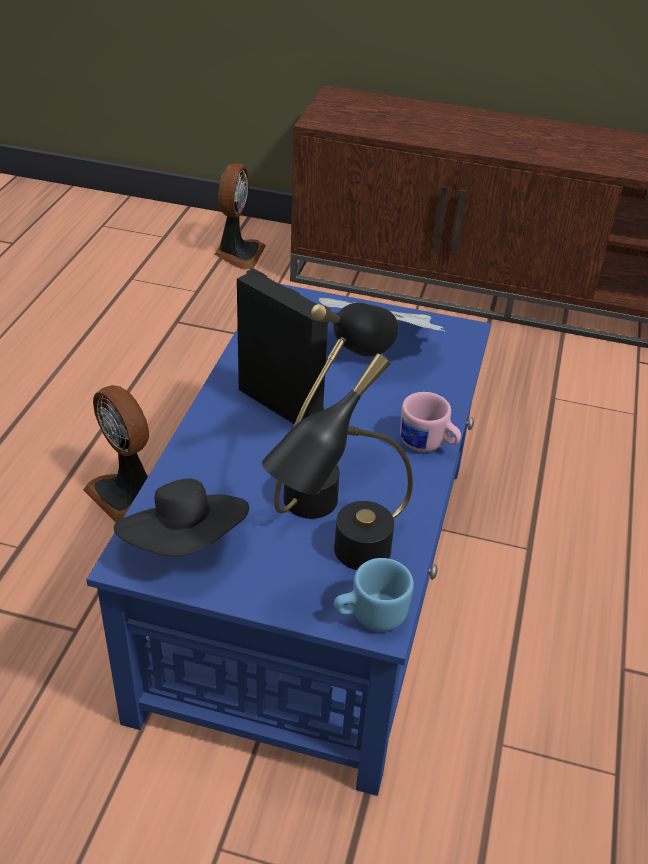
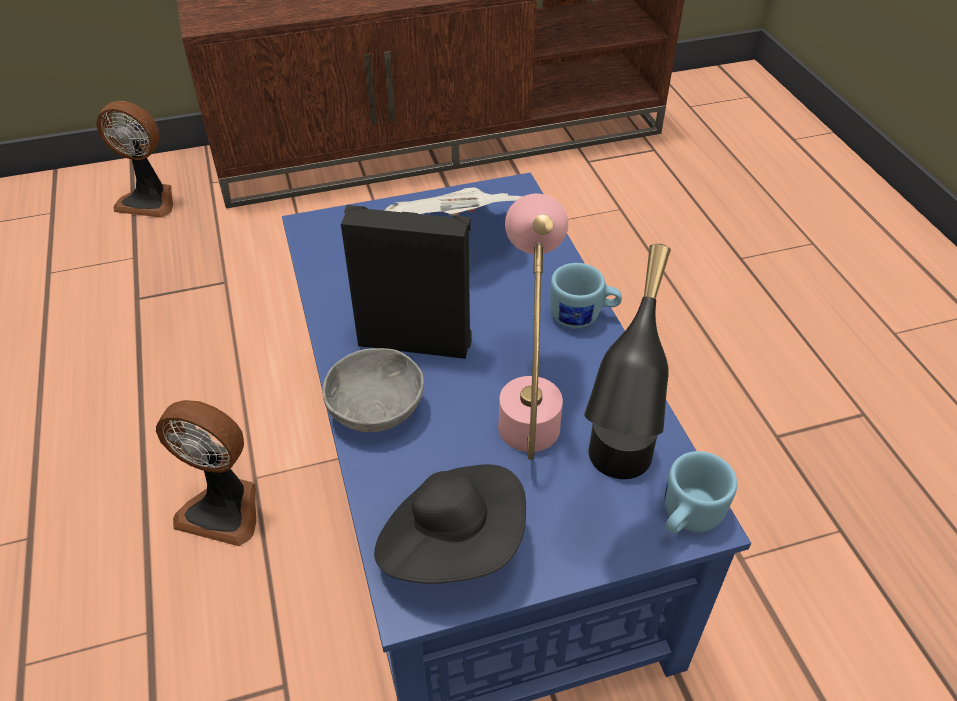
camera: 30 degrees left, 5 degrees up
fan [215,164,266,269] -> fan turned 120 degrees clockwise [97,101,173,218]
black table lamp [274,303,399,519] -> pink table lamp [498,194,568,460]
pink mug [400,392,461,452] -> blue mug [550,263,622,328]
none -> grey bowl [322,348,424,432]

